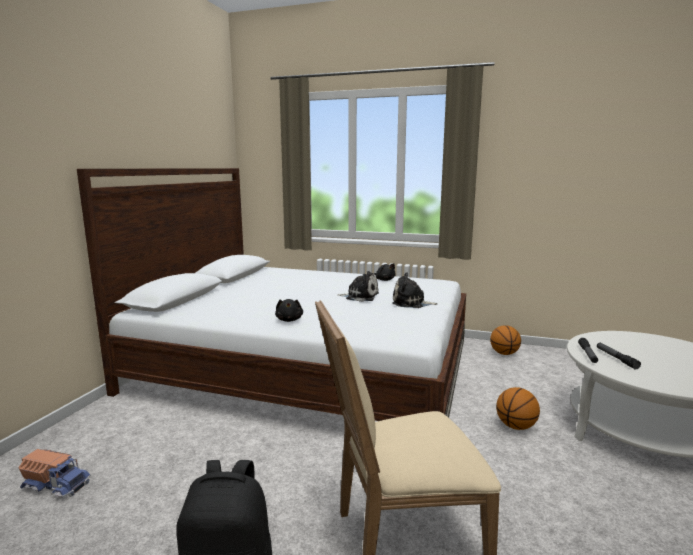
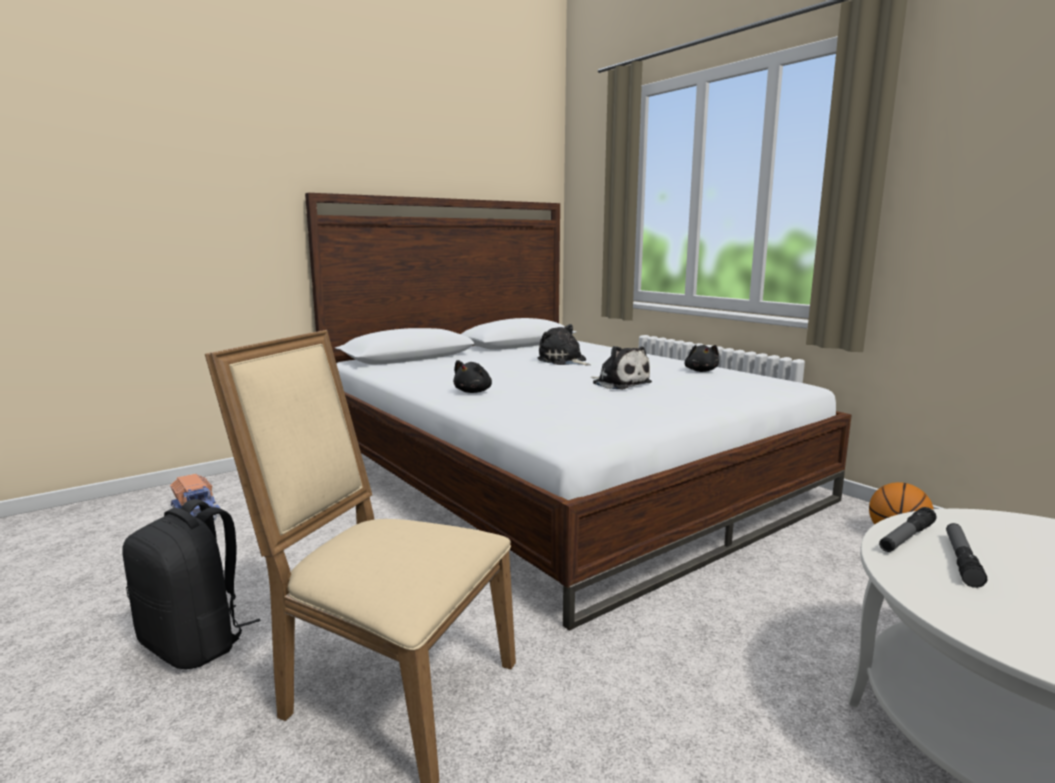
camera: 35 degrees right, 0 degrees up
plush toy [392,272,438,308] -> plush toy moved to [537,324,591,366]
basketball [496,387,540,430] -> none

